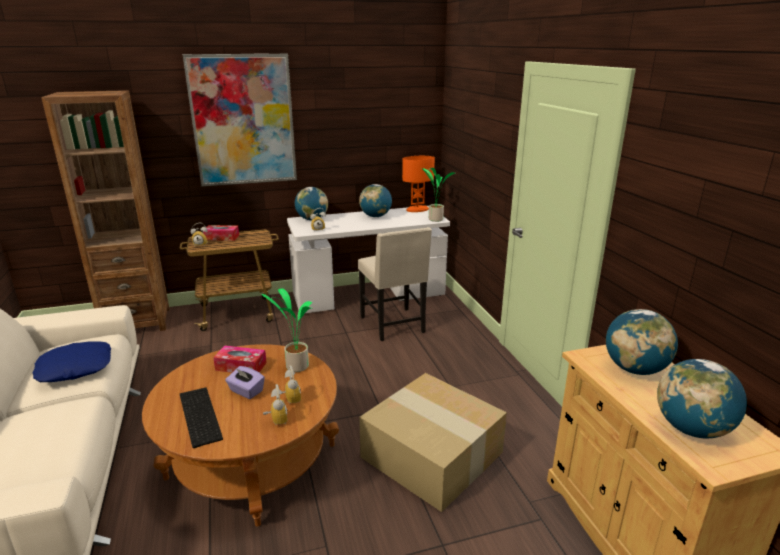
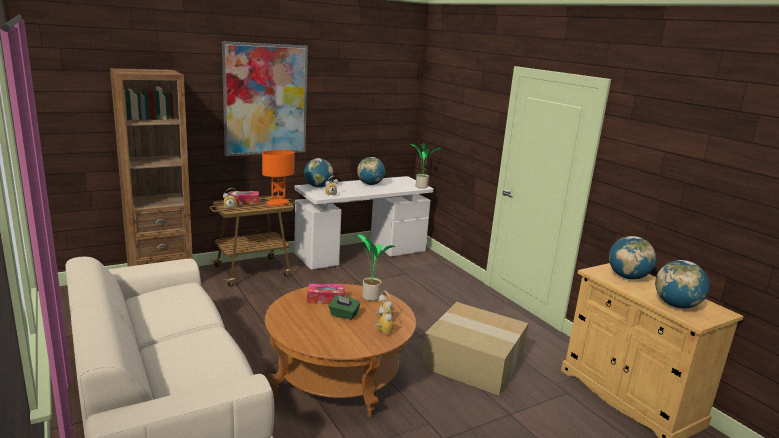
camera: 15 degrees left, 5 degrees down
blue pillow [33,342,111,382] -> none
keyboard [180,388,223,448] -> none
purple tissue box [225,366,265,399] -> green tissue box [328,296,360,320]
beige chair [358,227,432,341] -> none
orange table lamp [402,156,435,212] -> orange table lamp moved to [262,150,295,206]

